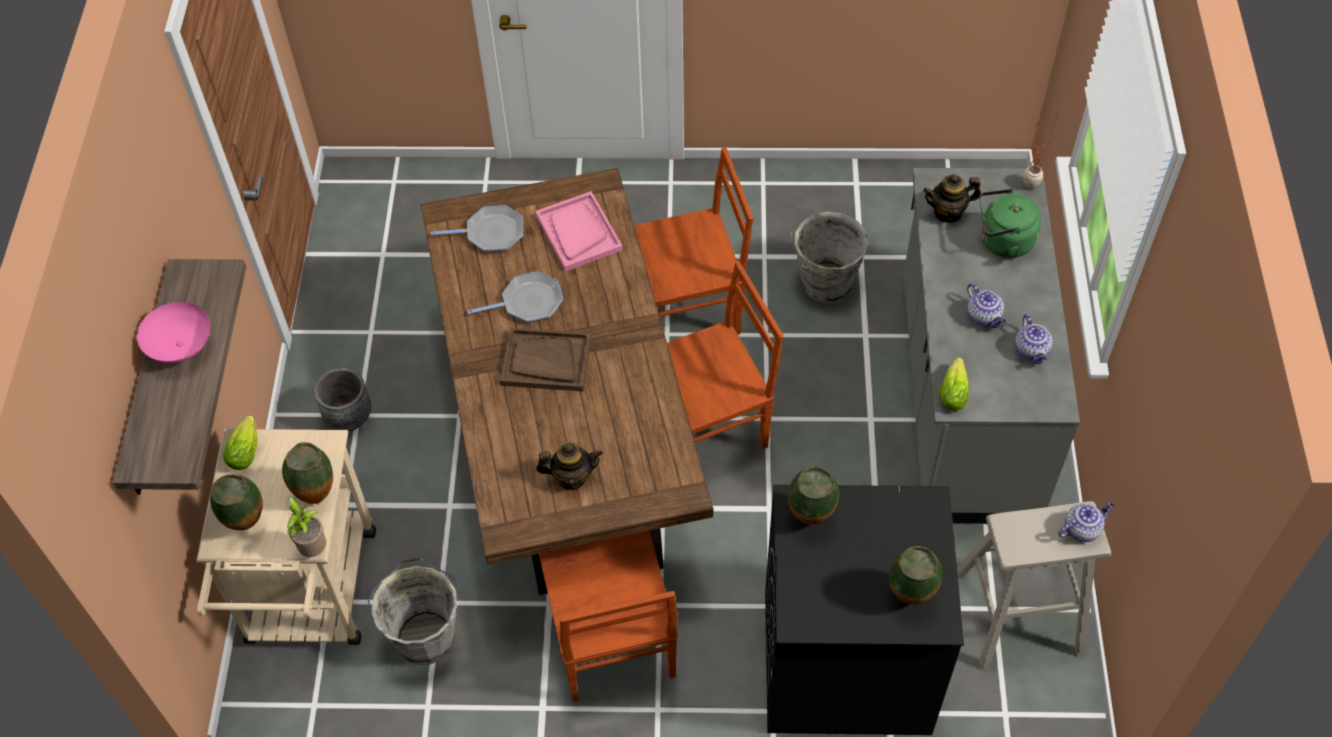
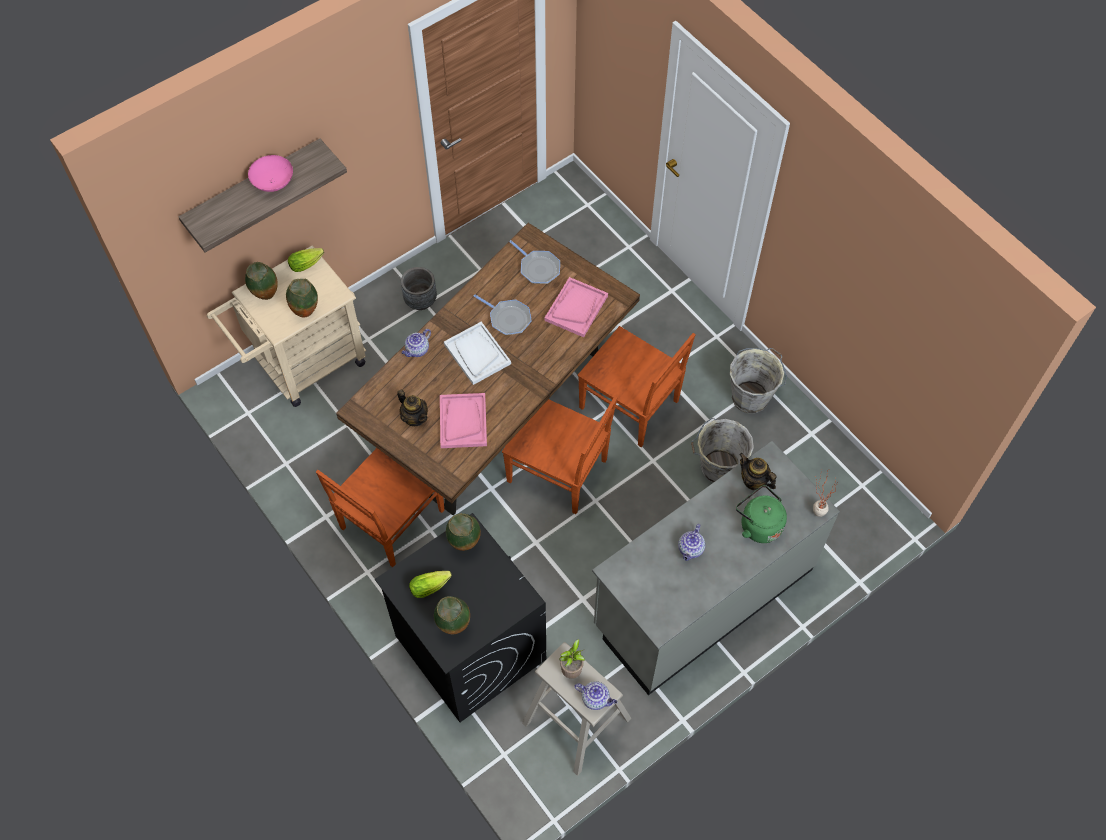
camera: 50 degrees right, 5 degrees up
potted plant [287,496,326,557] -> potted plant moved to [559,639,585,679]
grey bucket [368,557,460,665] -> grey bucket moved to [730,348,787,414]
brown tray [500,328,591,391] -> white tray [444,322,511,385]
lettuce [939,358,969,411] -> lettuce moved to [409,571,452,598]
teapot [1015,314,1052,364] -> teapot moved to [401,329,431,357]
none -> pink tray [440,393,487,448]

